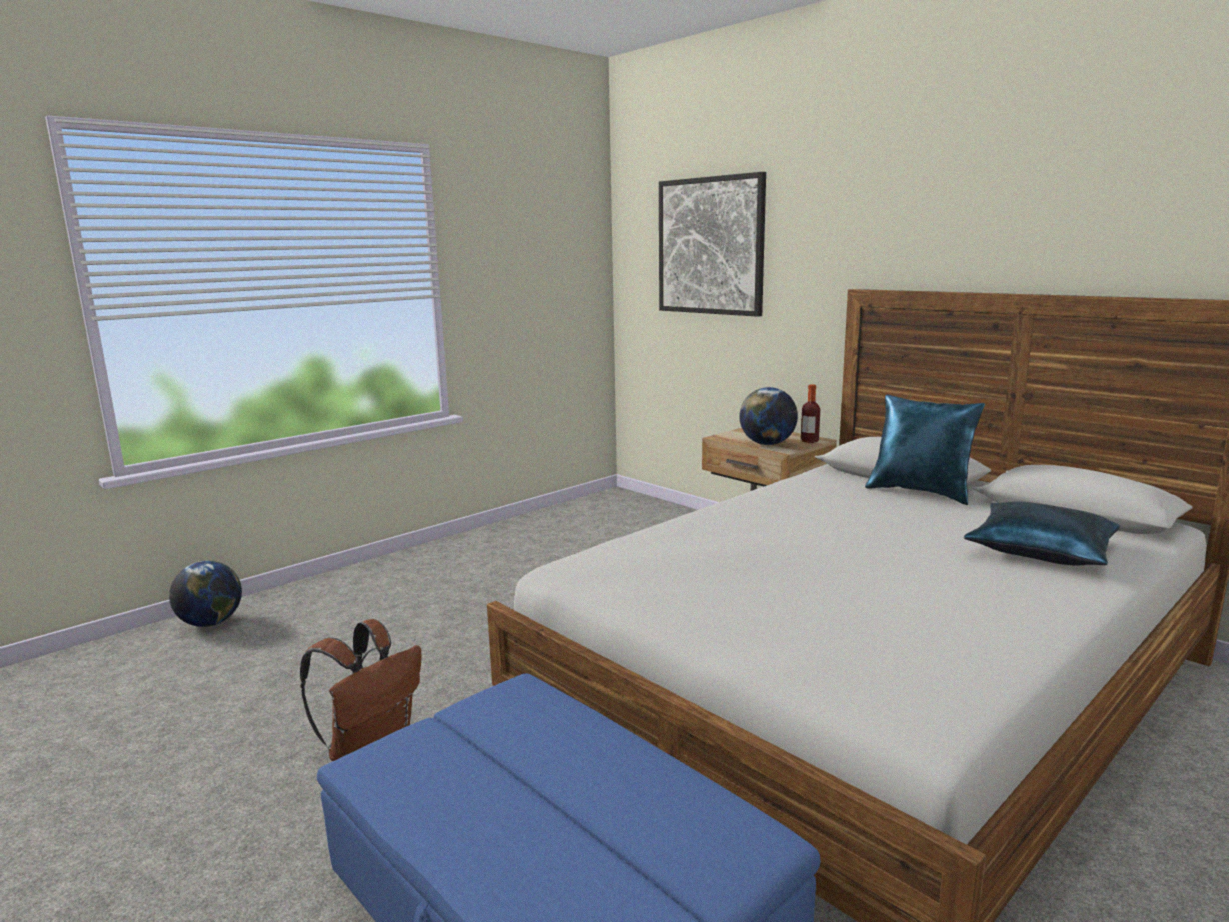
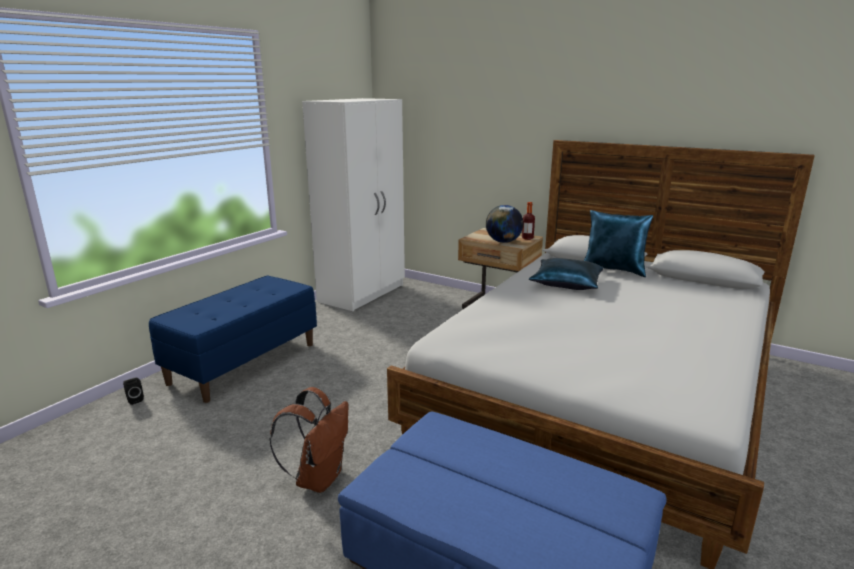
camera: 15 degrees left, 5 degrees up
globe [169,561,242,627] -> black speaker [123,377,144,405]
picture [659,172,766,317] -> none
blue pillow [964,501,1120,566] -> blue pillow moved to [529,258,604,290]
none -> blue bench [149,276,317,403]
none -> white wardrobe [302,98,405,311]

